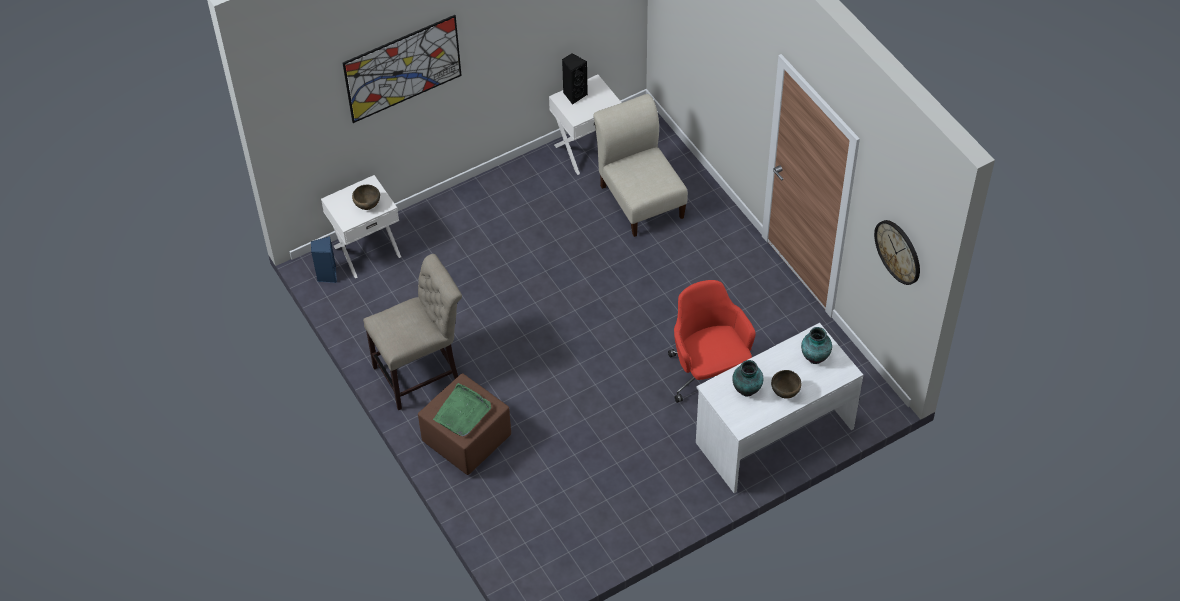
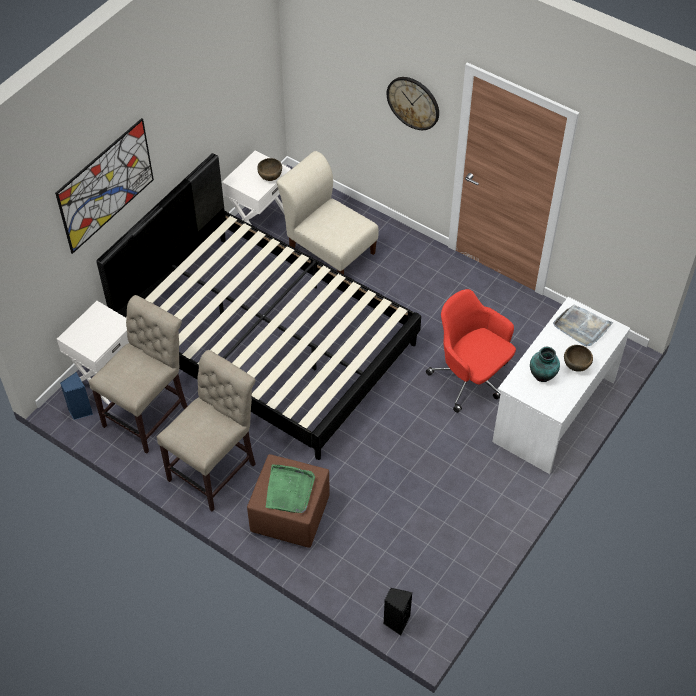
camera: 25 degrees left, 0 degrees up
brown bowl [352,185,380,210] -> brown bowl moved to [257,158,282,181]
black speaker [562,53,588,105] -> black speaker moved to [383,588,412,636]
vase [801,327,832,364] -> grey tray [553,304,613,346]
wall clock [874,220,920,285] -> wall clock moved to [387,77,439,130]
none -> beige chair [89,295,188,454]
none -> black bed [96,153,421,460]

